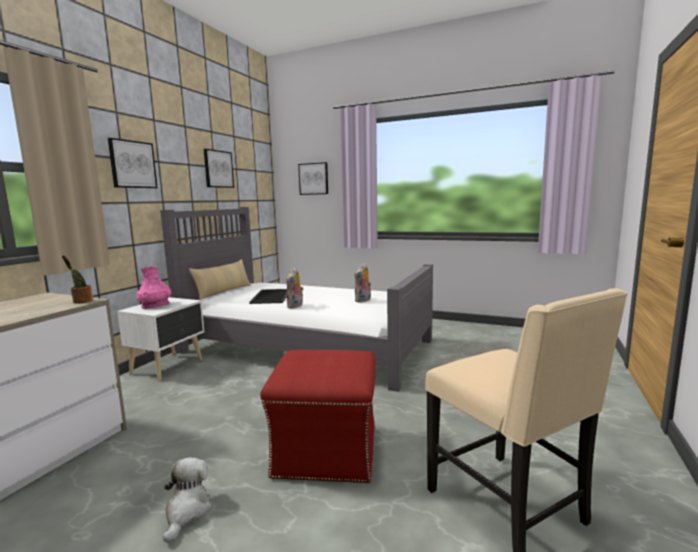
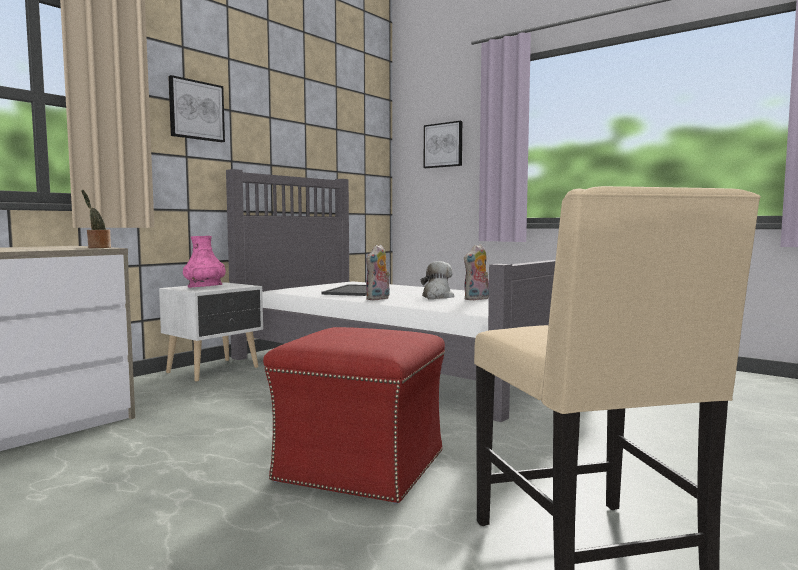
camera: 15 degrees right, 5 degrees down
plush toy [163,457,211,543] -> plush toy moved to [421,261,454,299]
beige pillow [189,259,251,300] -> none
picture [204,149,234,188] -> none

